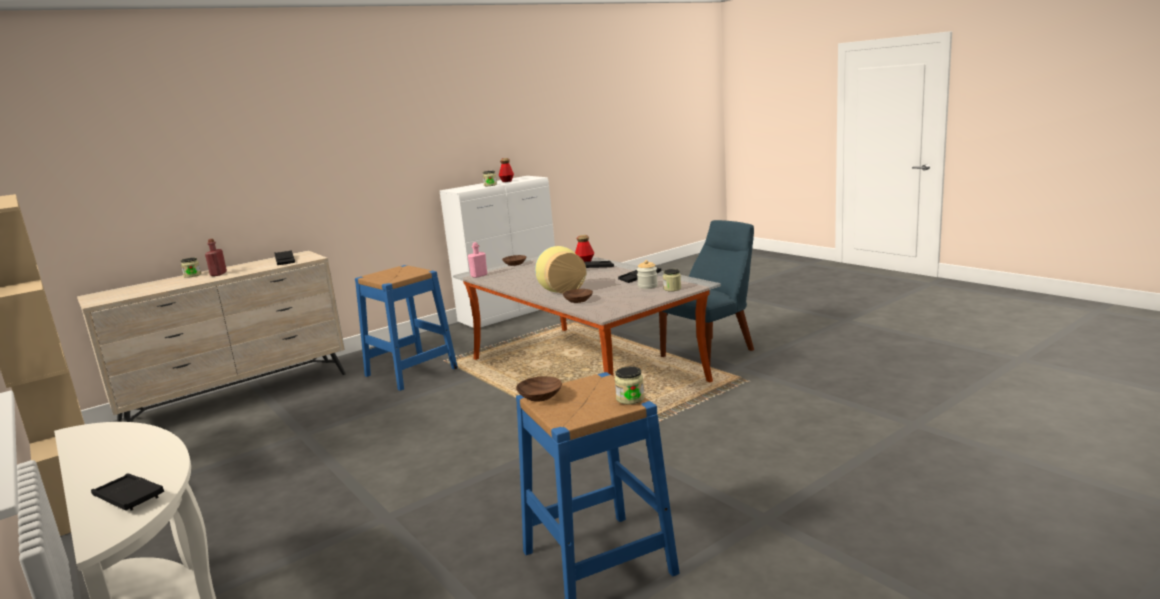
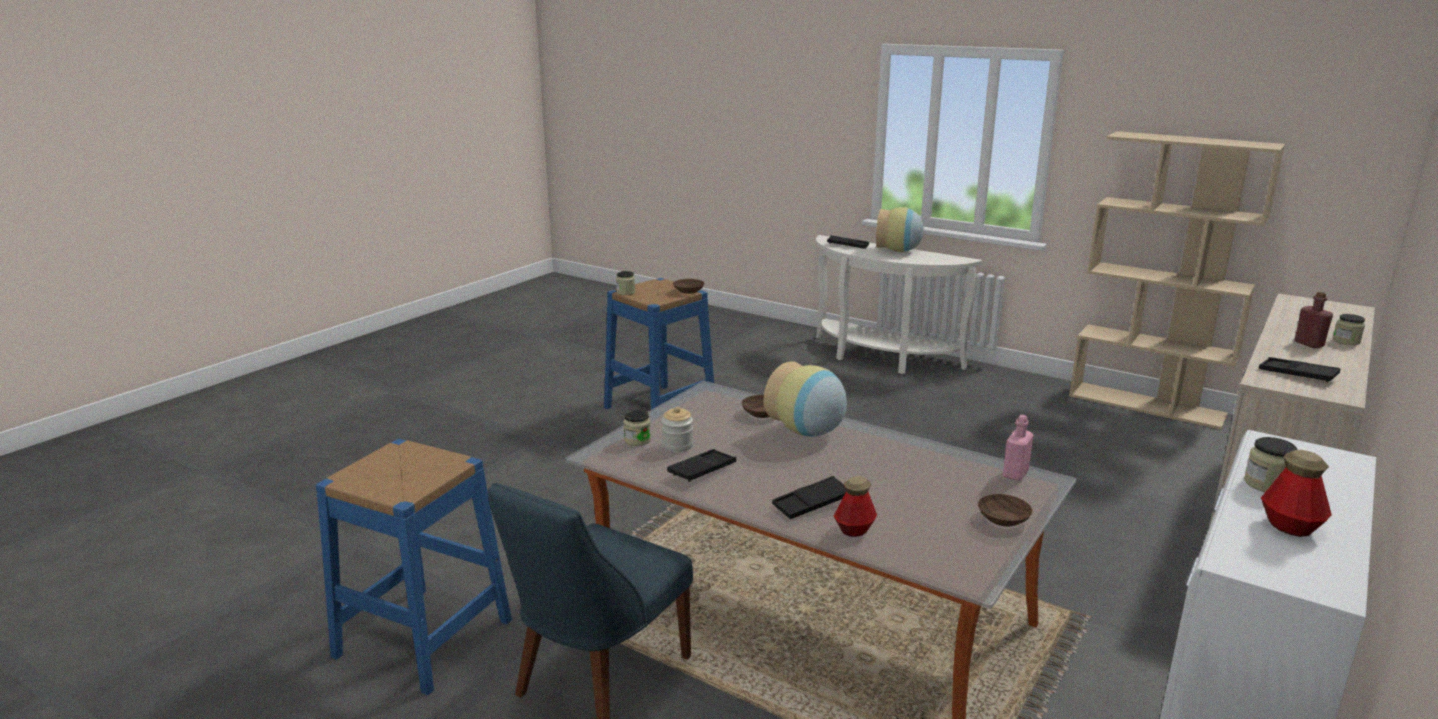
camera: 160 degrees right, 5 degrees up
blue stool [355,265,458,391] -> blue stool moved to [316,439,512,695]
none -> vase [876,207,924,252]

